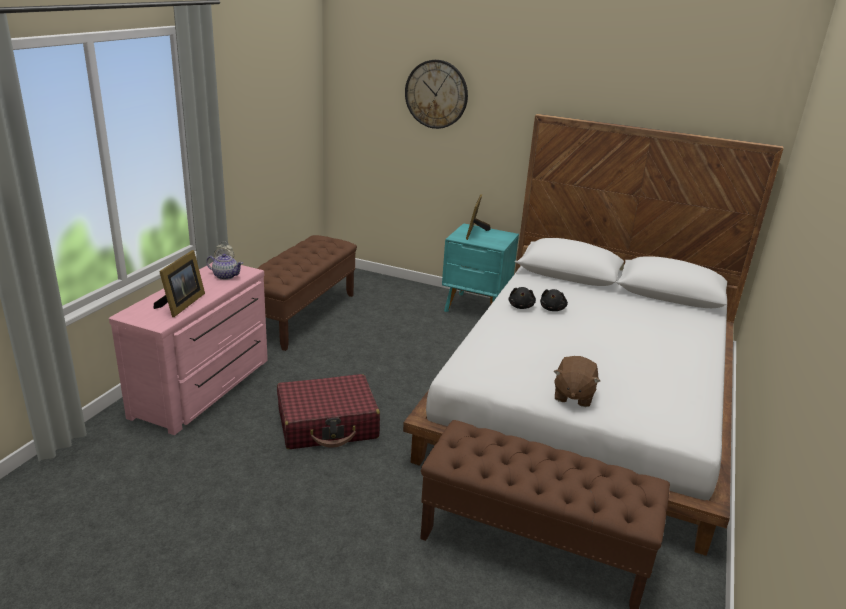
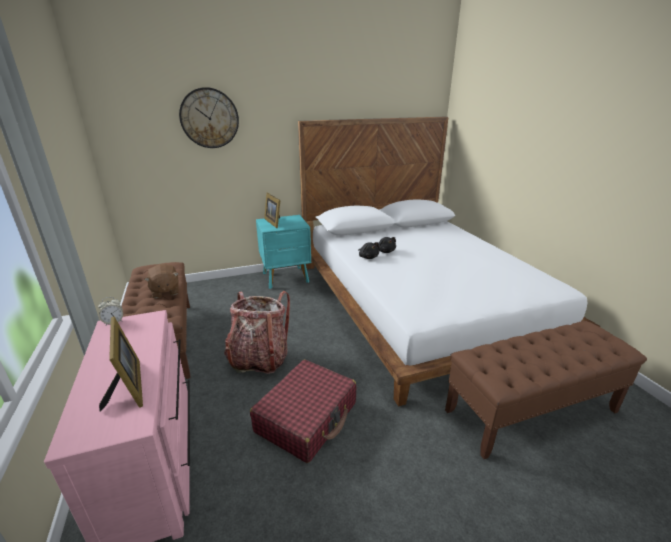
camera: 40 degrees left, 0 degrees up
teapot [206,254,243,280] -> none
brown plush toy [554,356,600,407] -> brown plush toy moved to [144,264,179,298]
none -> backpack [224,291,290,374]

